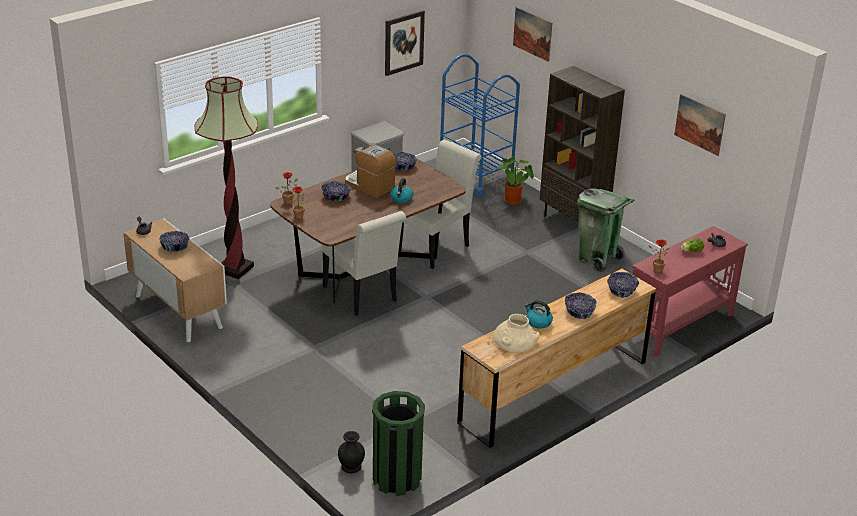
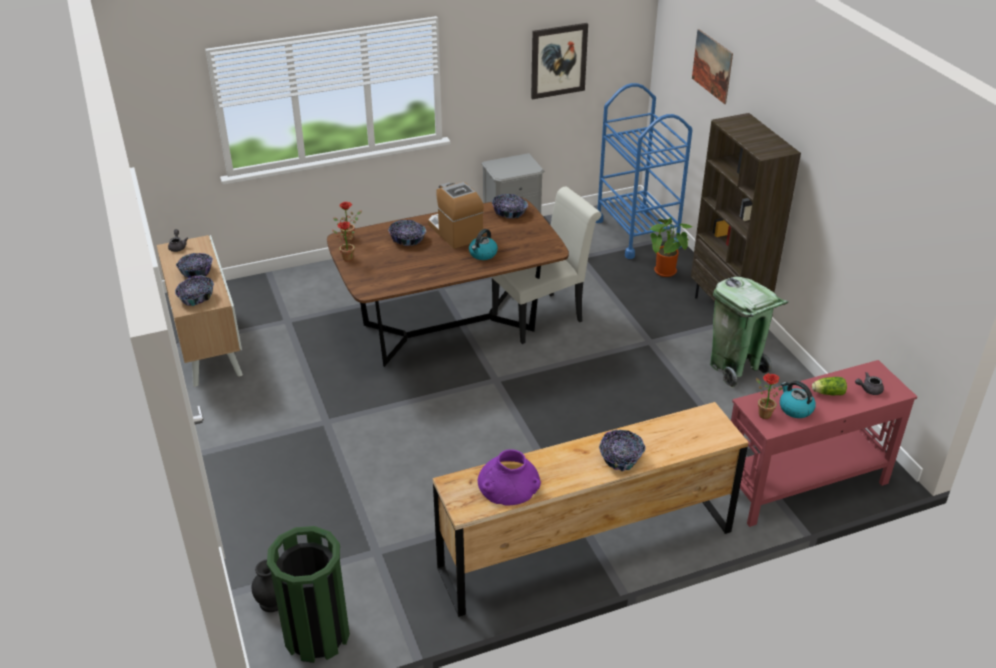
camera: 20 degrees right, 5 degrees up
floor lamp [194,76,258,279] -> none
white chair [321,211,406,316] -> none
beige vase [493,314,540,353] -> purple vase [478,449,541,505]
kettle [525,300,553,329] -> kettle moved to [780,381,816,418]
bowl [607,272,639,298] -> bowl moved to [175,276,214,306]
picture [674,94,726,156] -> none

